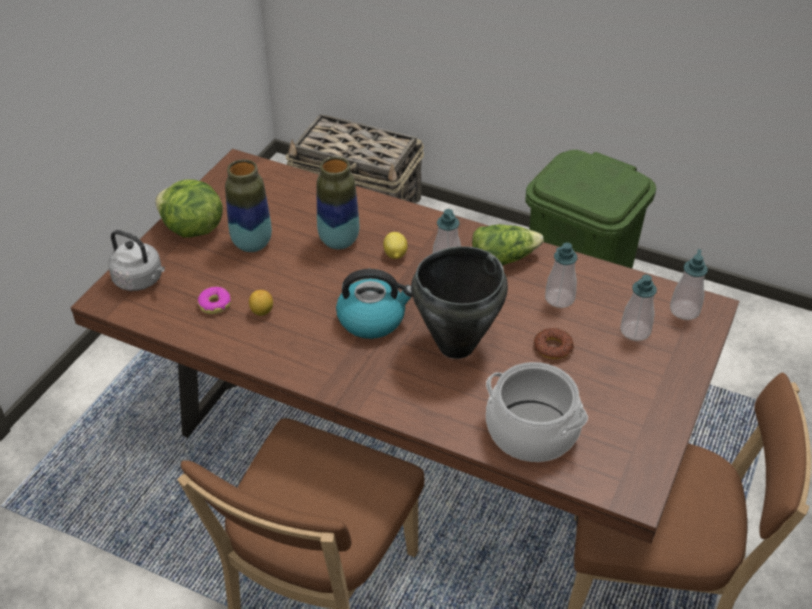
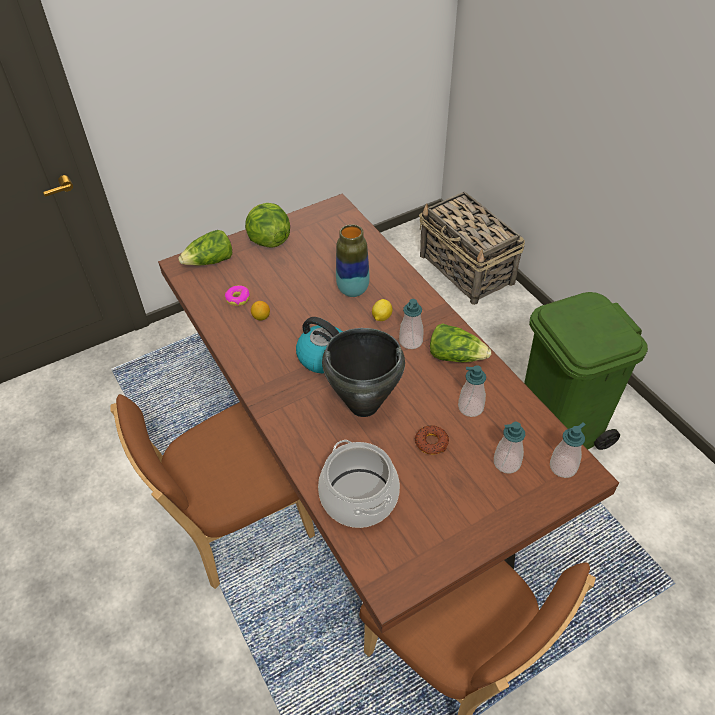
camera: 35 degrees right, 5 degrees up
grey kettle [108,230,165,291] -> lettuce [178,230,232,265]
vase [225,159,272,252] -> none

